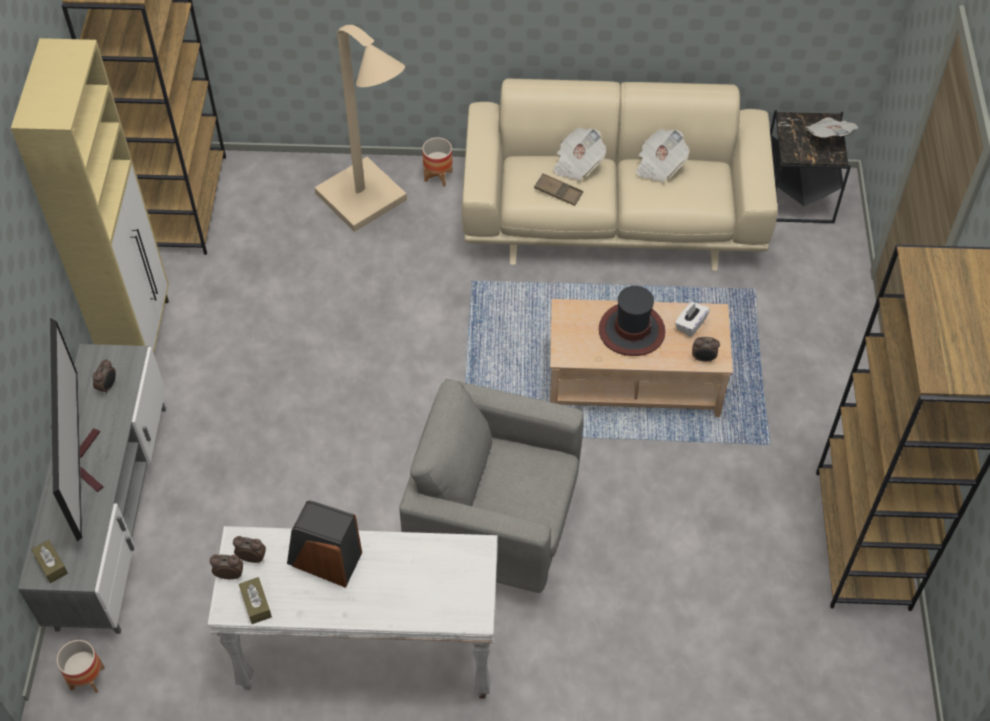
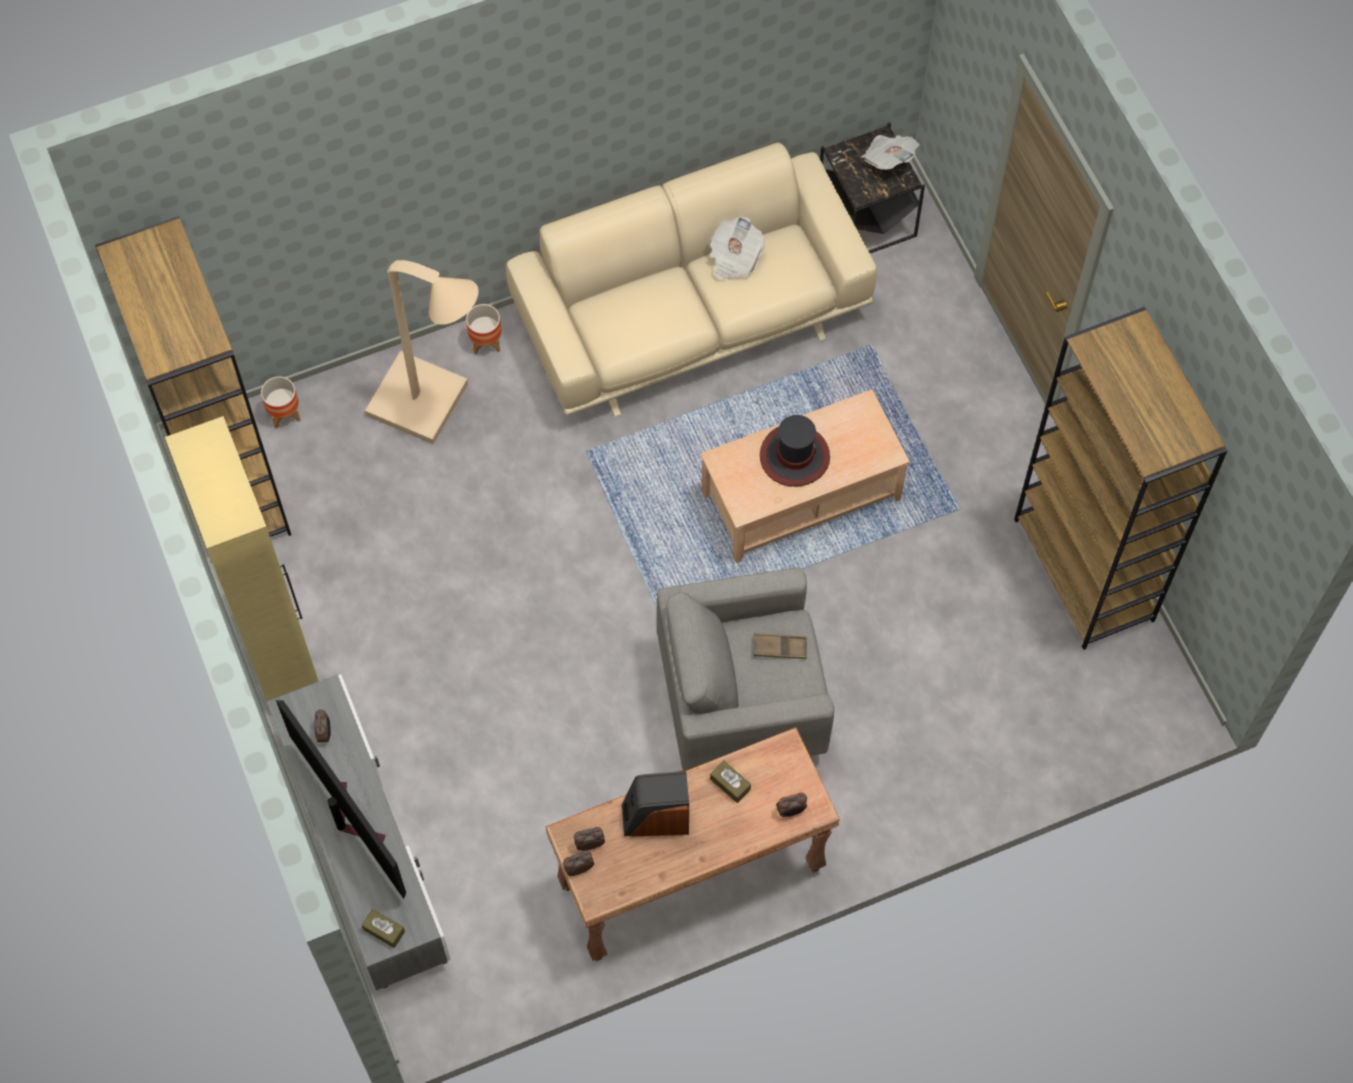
camera: 25 degrees left, 10 degrees up
planter [56,640,105,693] -> planter moved to [261,376,300,428]
white console table [207,526,498,699] -> brown console table [546,727,840,961]
brown tissue box [239,577,272,624] -> brown tissue box moved to [710,760,751,803]
brown tray [534,173,583,206] -> brown tray moved to [754,633,807,659]
newspaper [553,128,606,181] -> none
white tissue box [675,302,710,337] -> none
alarm clock [692,337,720,362] -> alarm clock moved to [776,792,807,817]

